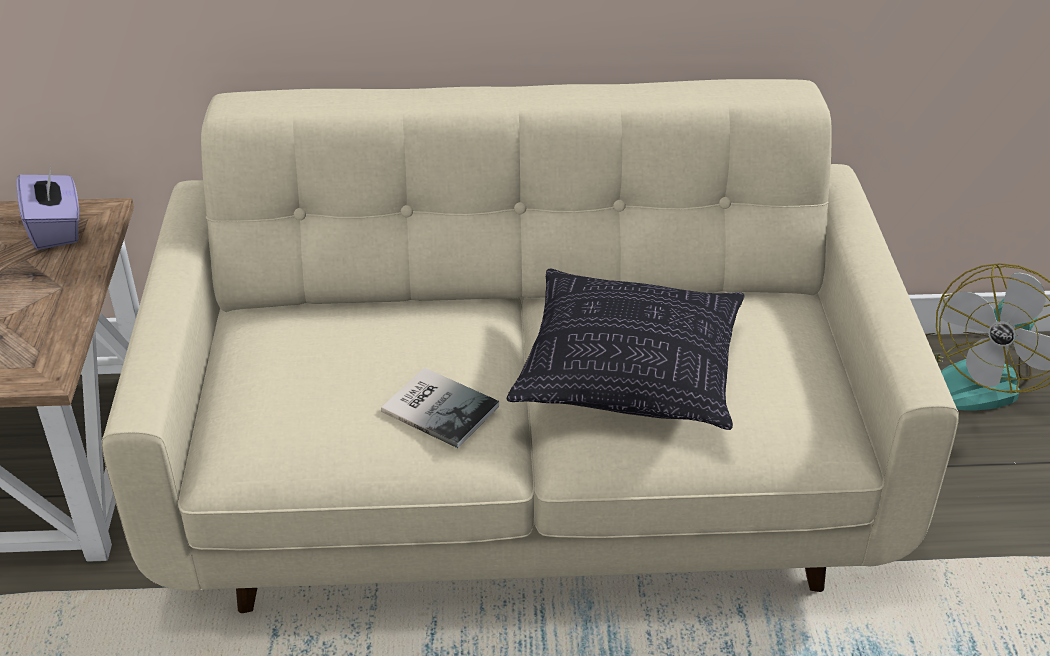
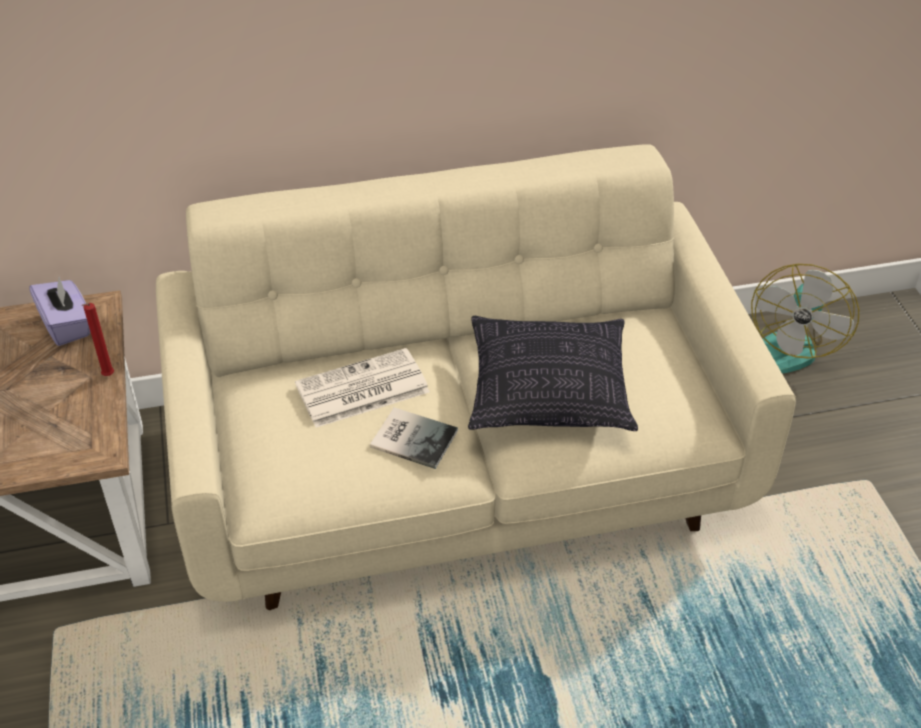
camera: 10 degrees left, 5 degrees up
none -> red candle [82,303,114,376]
none -> newspaper [295,348,430,428]

